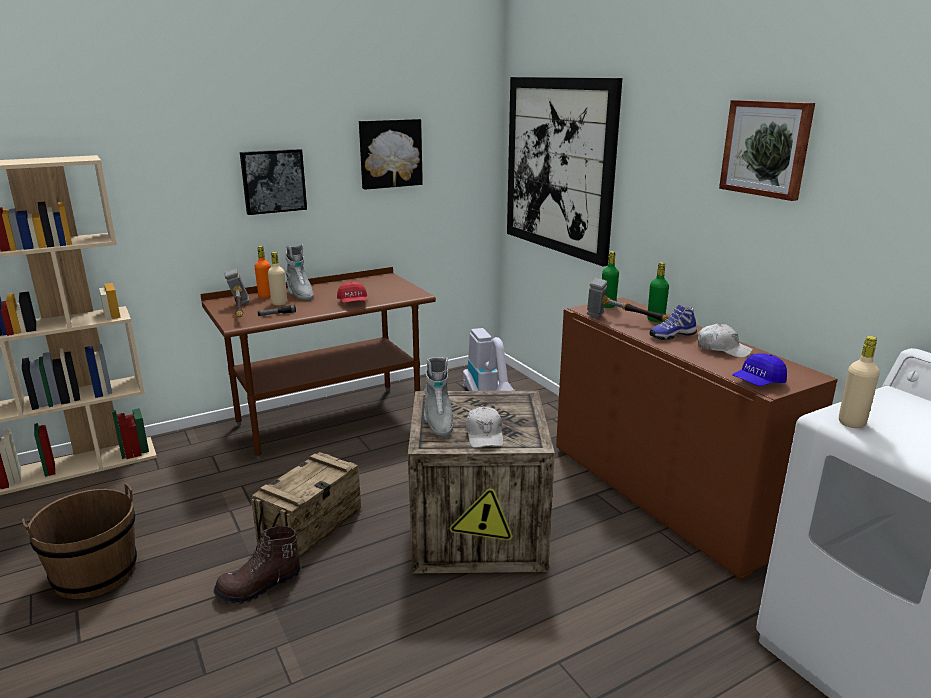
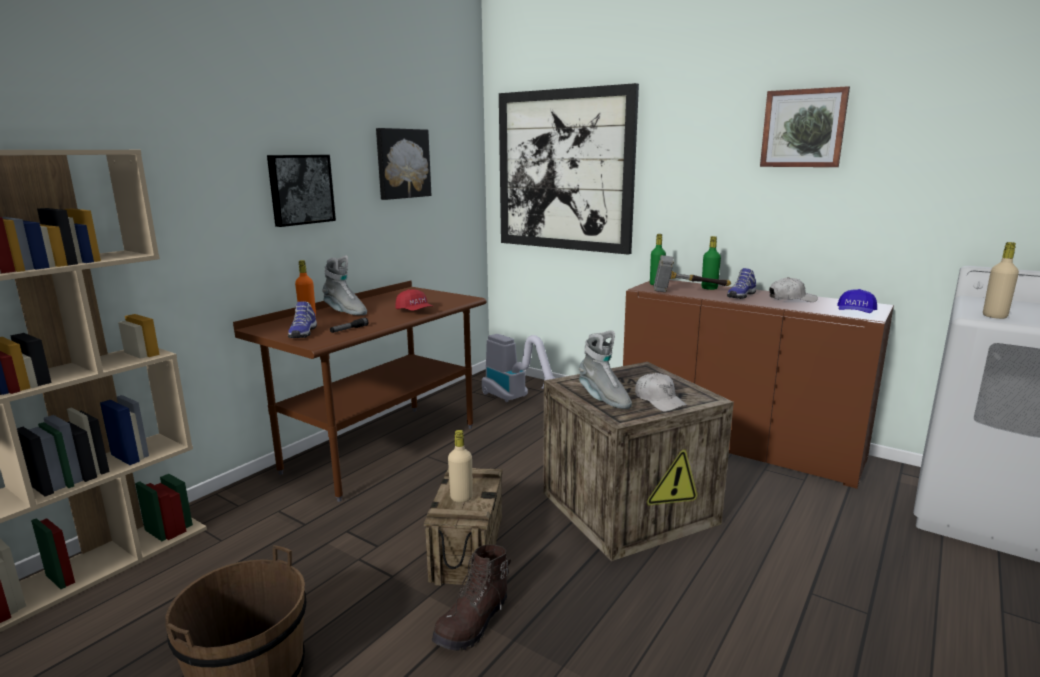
camera: 25 degrees left, 5 degrees down
hammer [225,269,250,317] -> shoe [288,301,317,338]
beige bottle [268,252,287,305] -> beige bottle moved to [448,430,473,502]

